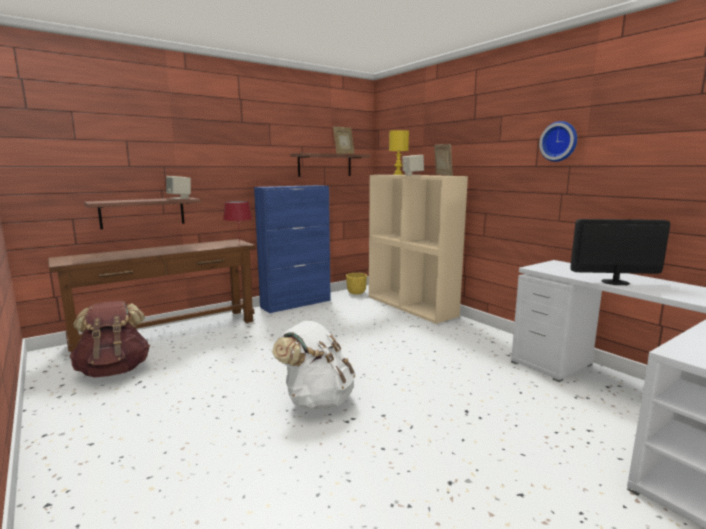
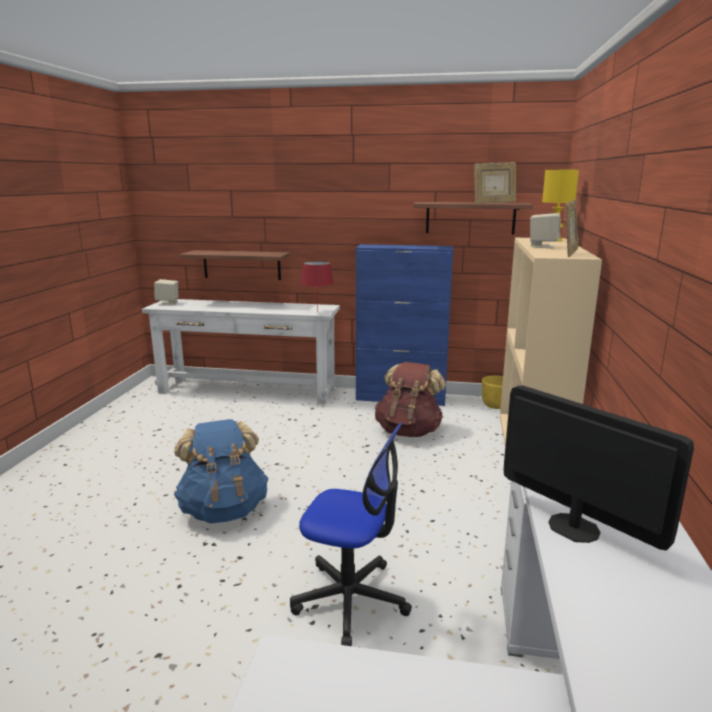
camera: 45 degrees right, 5 degrees up
brown console table [48,239,255,353] -> white console table [142,299,340,405]
brown backpack [69,301,150,378] -> brown backpack moved to [375,362,446,437]
beige speaker [166,176,191,199] -> beige speaker moved to [154,279,178,305]
white backpack [272,321,356,409] -> blue backpack [174,419,268,524]
wall clock [539,121,577,162] -> none
none -> office chair [290,422,412,646]

